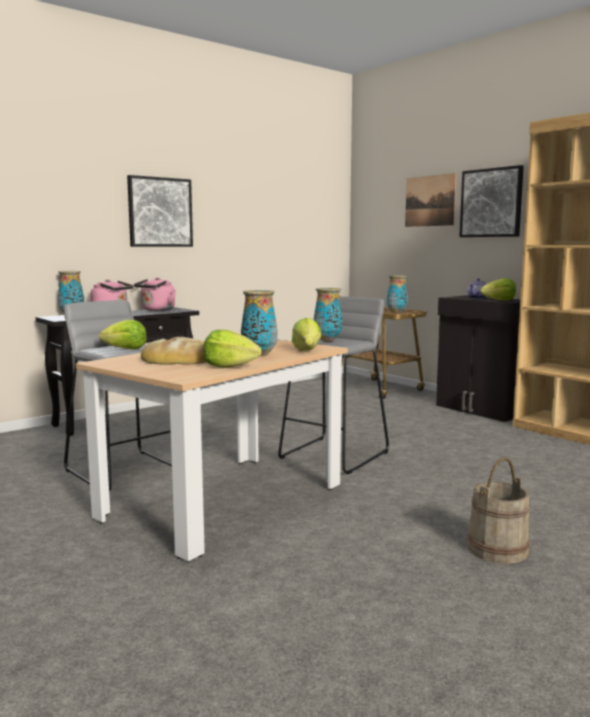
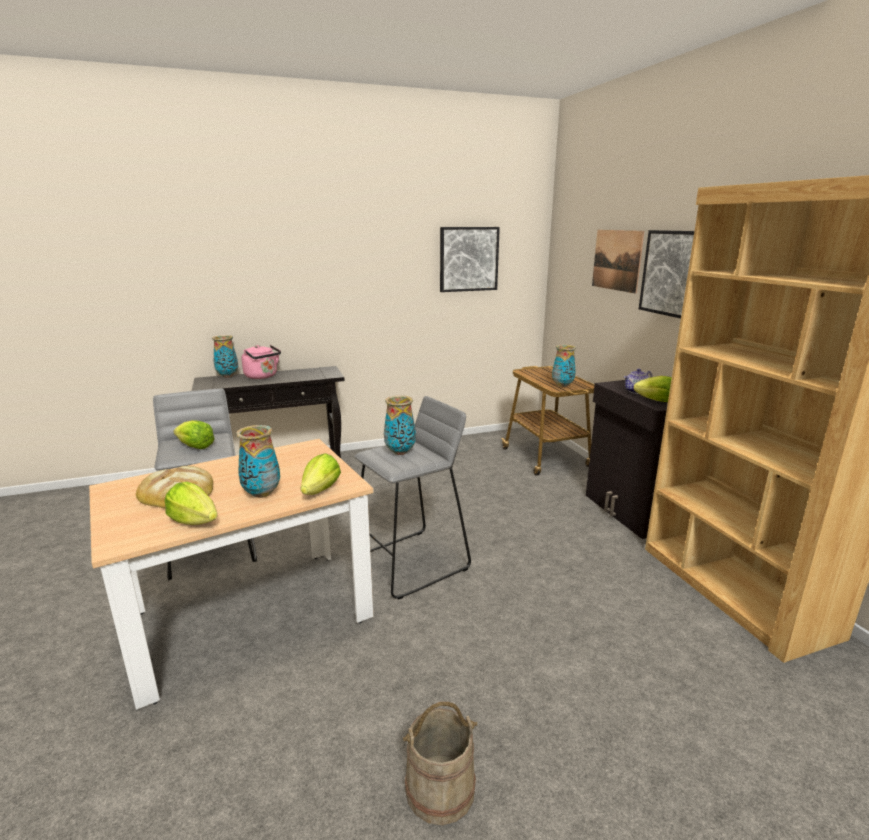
camera: 20 degrees right, 10 degrees up
picture [127,175,193,247] -> picture moved to [440,227,500,292]
pink kettle [134,277,176,311] -> none

